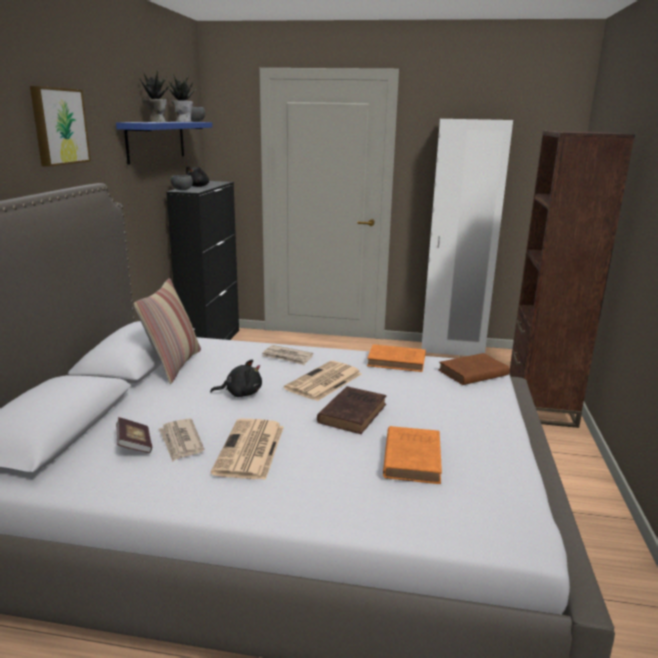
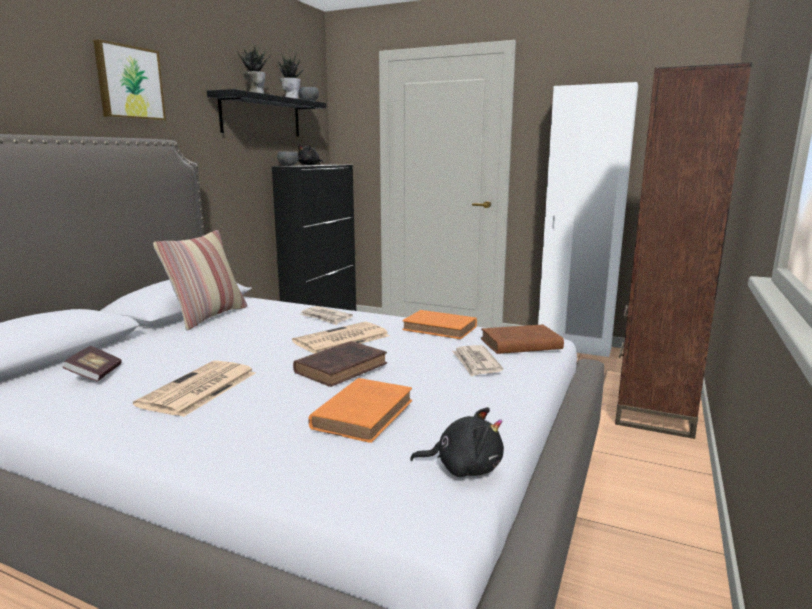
camera: 15 degrees right, 5 degrees down
blue shelf [116,122,212,165] -> black shelf [207,89,326,137]
newspaper [159,419,204,462] -> newspaper moved to [452,345,503,377]
black plush toy [210,359,262,397] -> black plush toy moved to [410,407,504,477]

